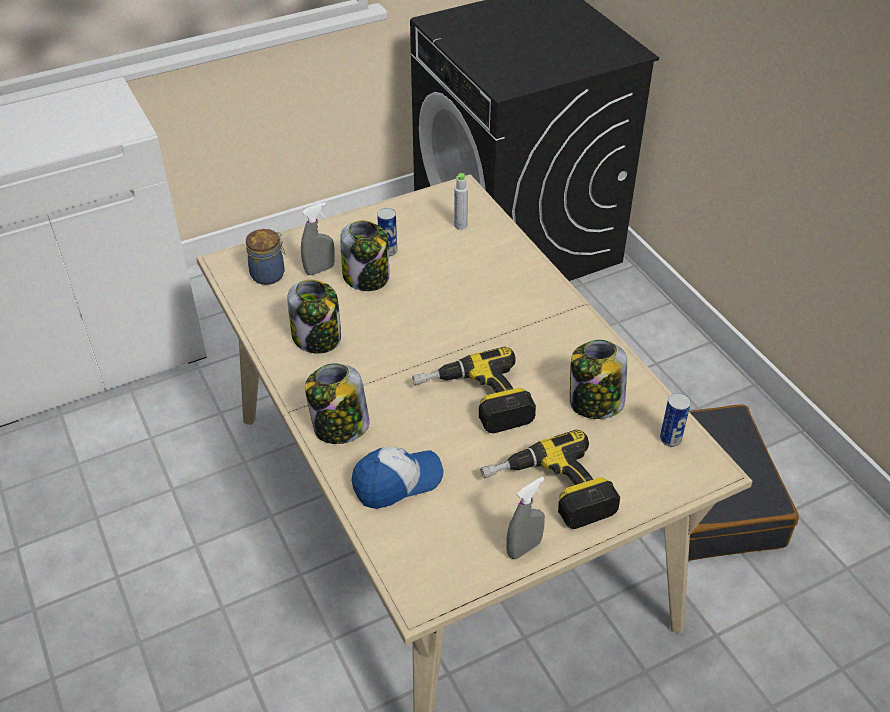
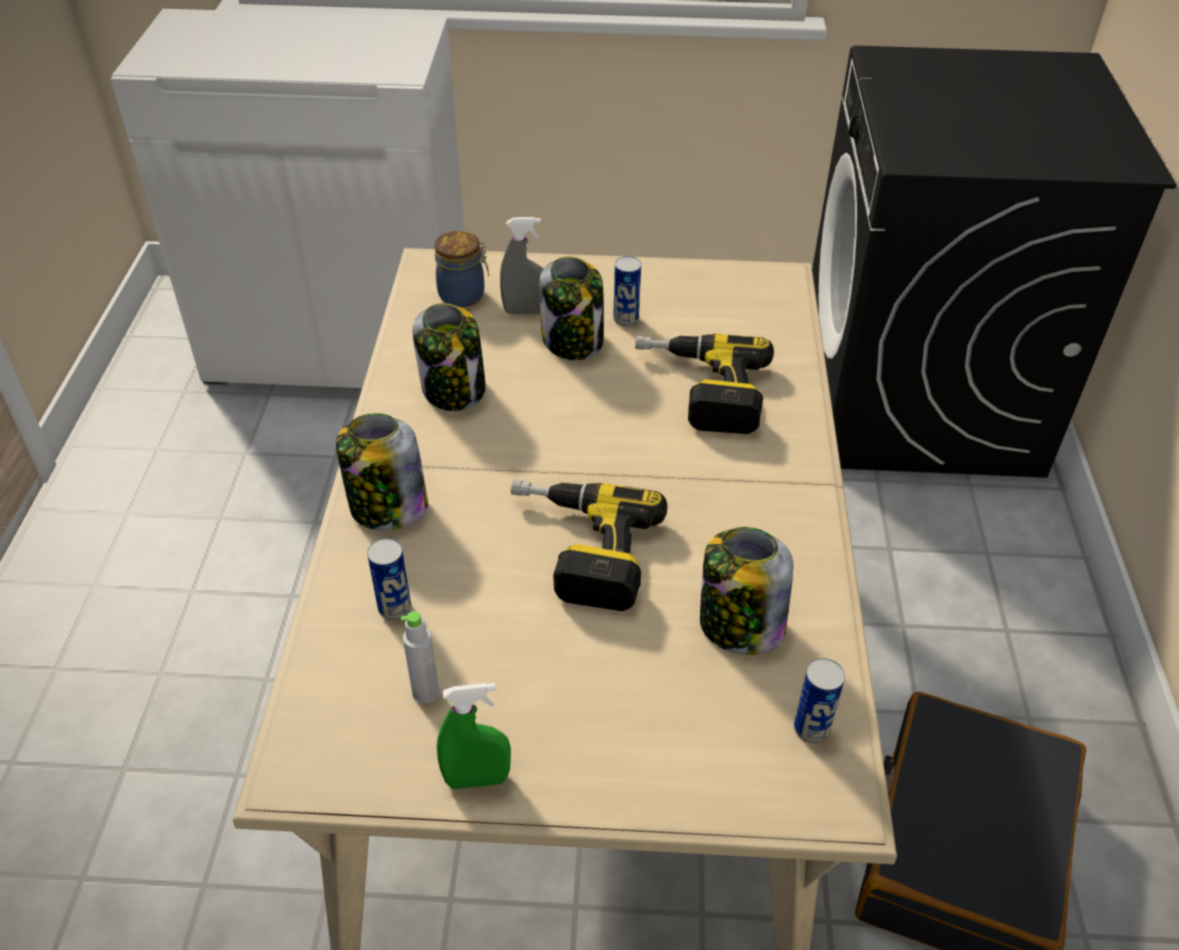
camera: 30 degrees right, 0 degrees up
cap [352,447,443,509] -> can [367,538,411,620]
grey bottle [454,173,468,230] -> grey bottle moved to [401,611,439,704]
power drill [480,430,620,529] -> power drill moved to [635,334,774,434]
grey spray bottle [506,477,545,559] -> green spray bottle [437,683,511,789]

